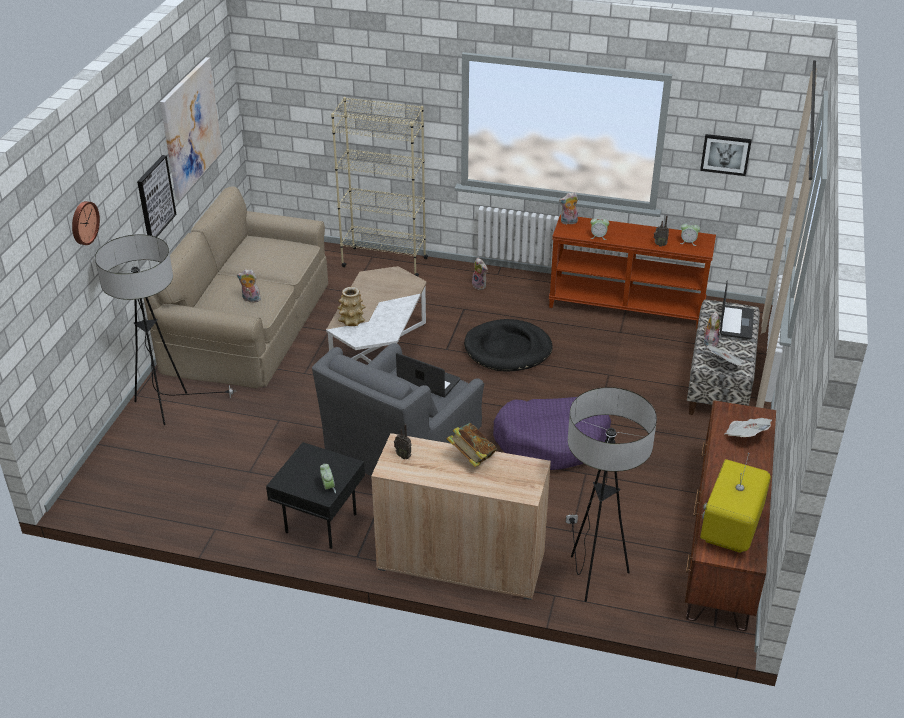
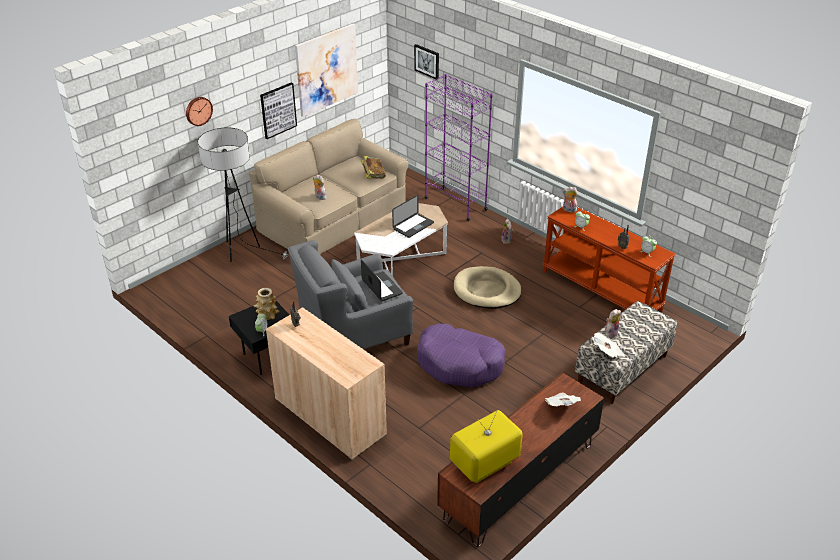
camera: 30 degrees right, 0 degrees up
beige bookcase [331,97,428,277] -> purple bookcase [425,74,493,221]
vase [337,287,365,326] -> vase moved to [254,288,279,320]
book [447,423,497,468] -> book moved to [361,156,386,179]
black dog bed [464,319,553,372] -> beige dog bed [454,266,522,309]
floor lamp [566,387,657,602] -> none
picture [700,134,752,176] -> picture moved to [414,44,439,79]
laptop [720,280,754,339] -> laptop moved to [392,195,434,238]

